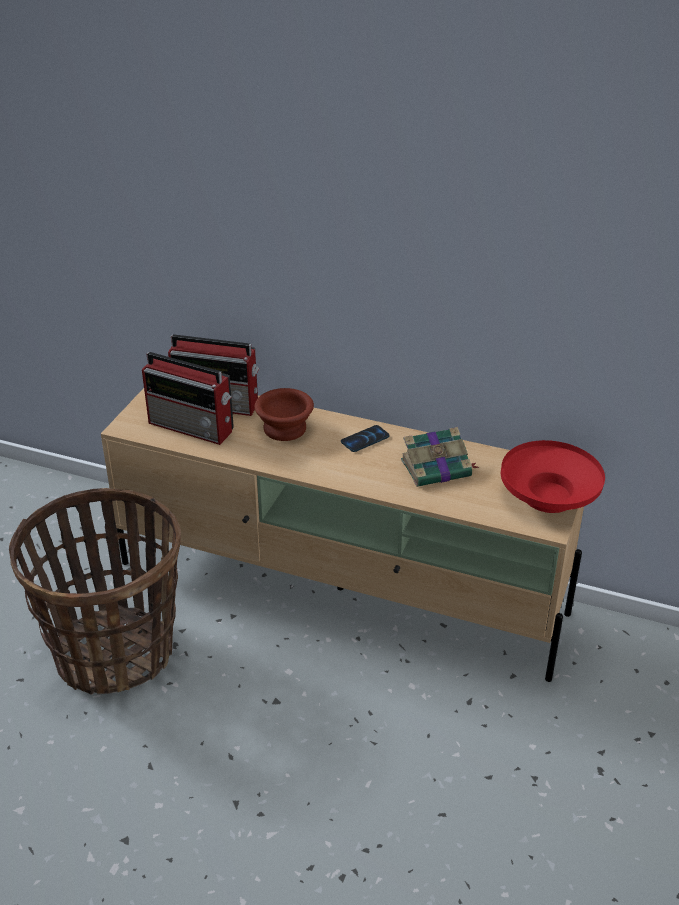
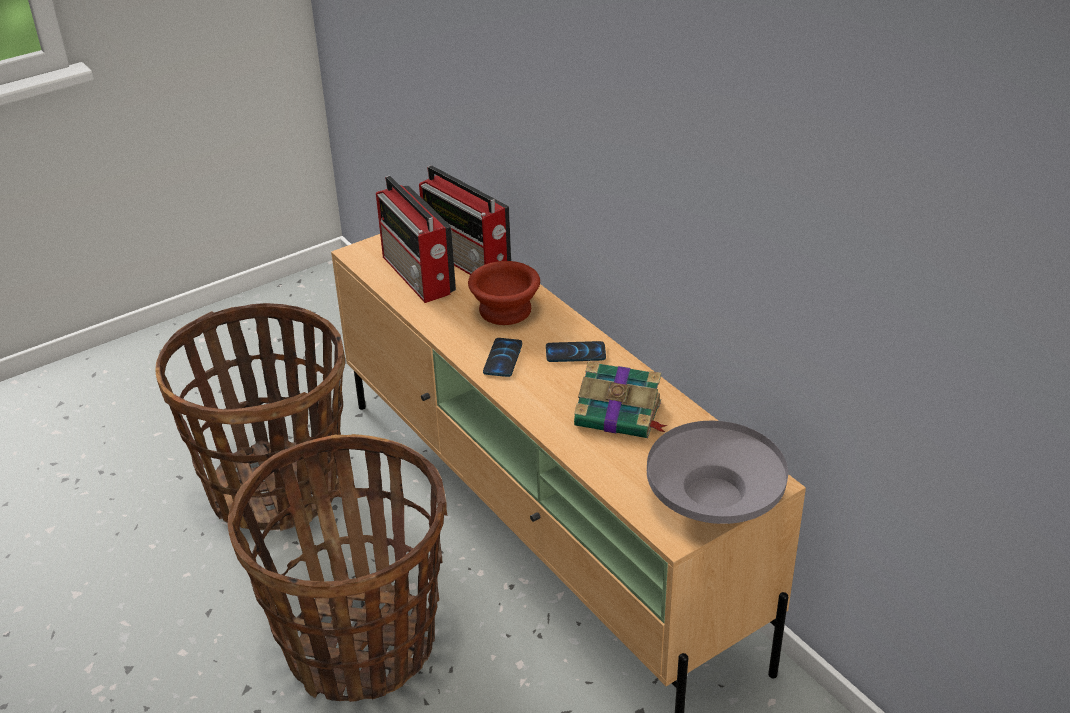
camera: 35 degrees right, 0 degrees up
red bowl [501,440,605,513] -> grey bowl [647,421,788,524]
none -> basket [228,434,447,702]
none -> phone [483,338,522,377]

